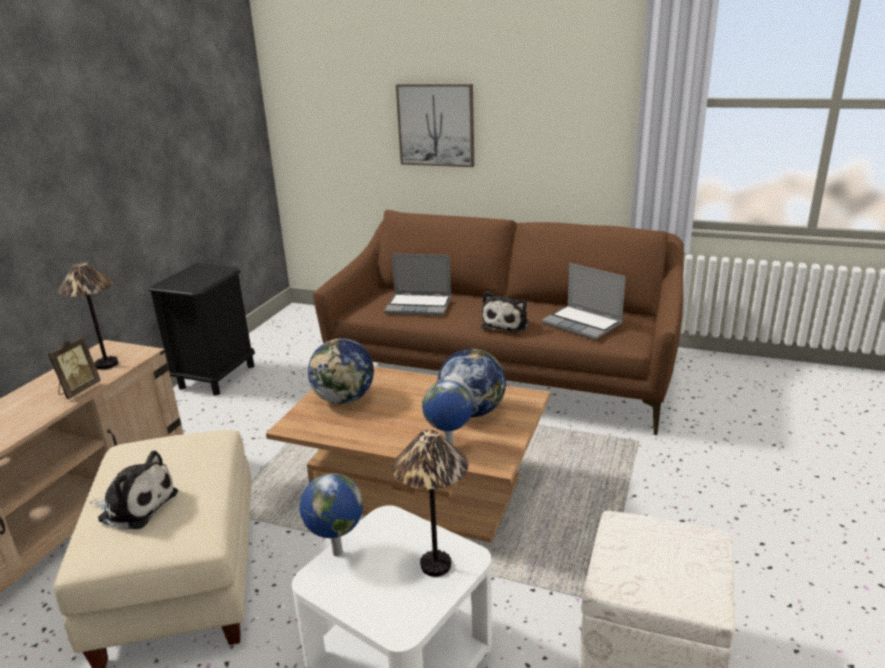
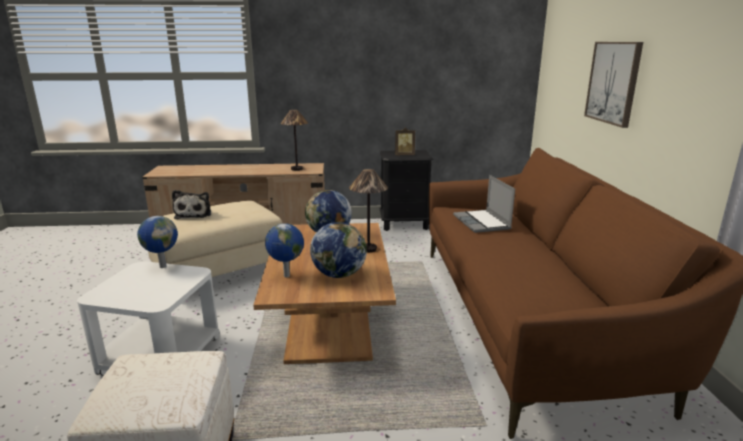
camera: 65 degrees right, 5 degrees down
picture frame [48,337,101,399] -> picture frame moved to [395,128,415,155]
table lamp [392,430,468,577] -> table lamp moved to [349,169,388,253]
plush toy [481,292,528,333] -> none
laptop [541,263,626,340] -> none

